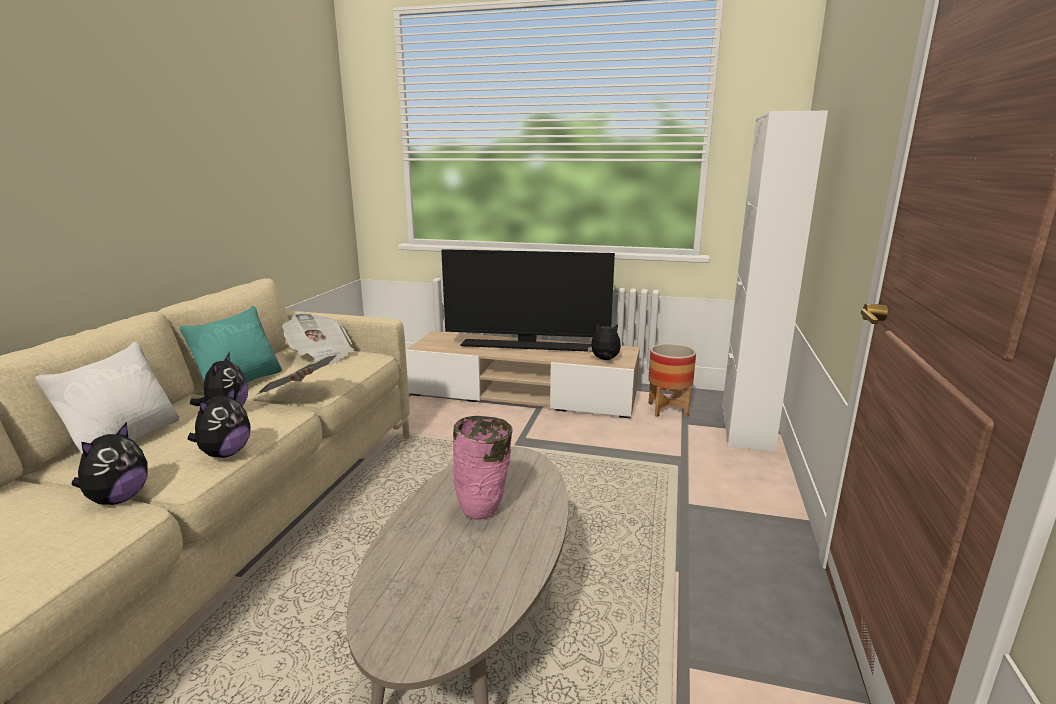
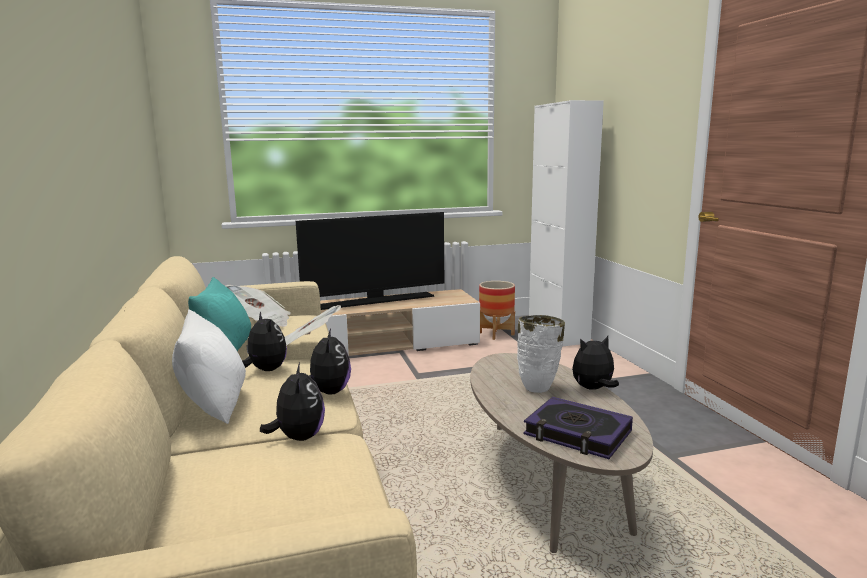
camera: 30 degrees left, 5 degrees down
pink vase [453,416,512,520] -> white vase [517,315,565,393]
plush toy [588,323,621,360] -> plush toy moved to [572,336,619,390]
none -> book [524,397,633,459]

